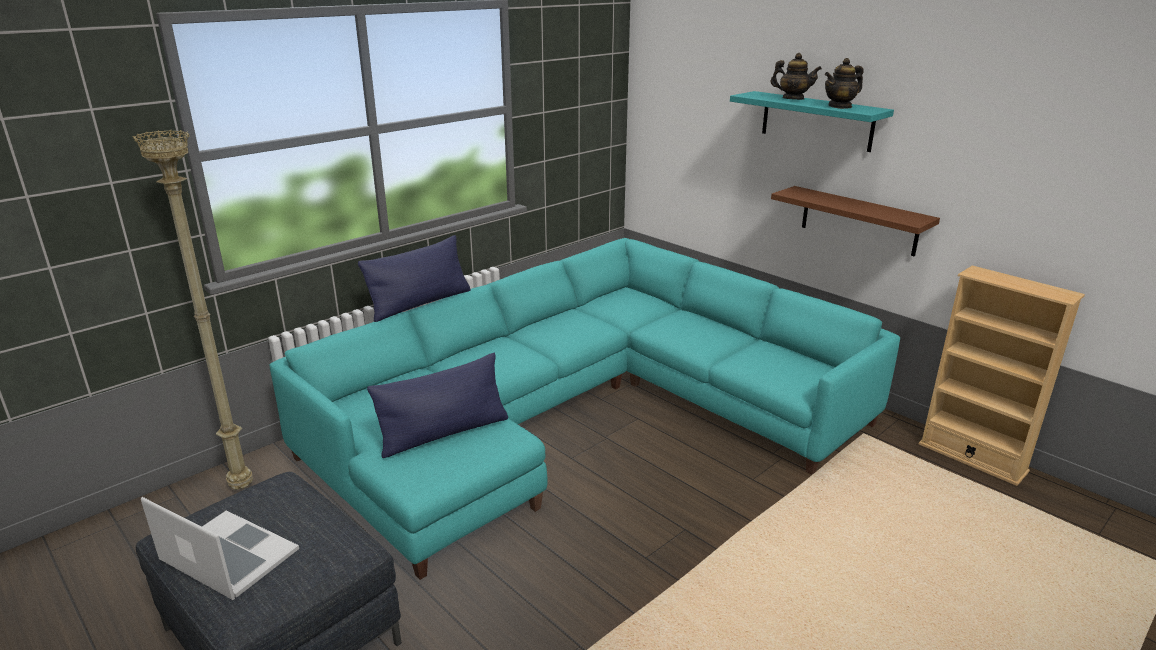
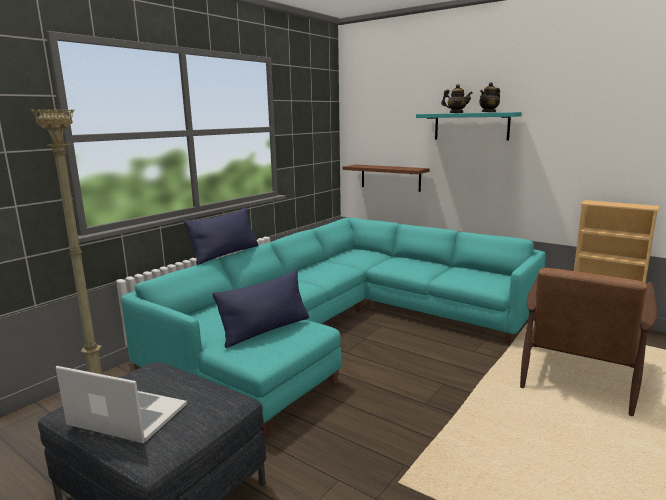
camera: 10 degrees left, 10 degrees down
brown shelf [771,186,940,256] -> brown shelf moved to [343,164,430,192]
none -> brown armchair [520,268,657,416]

